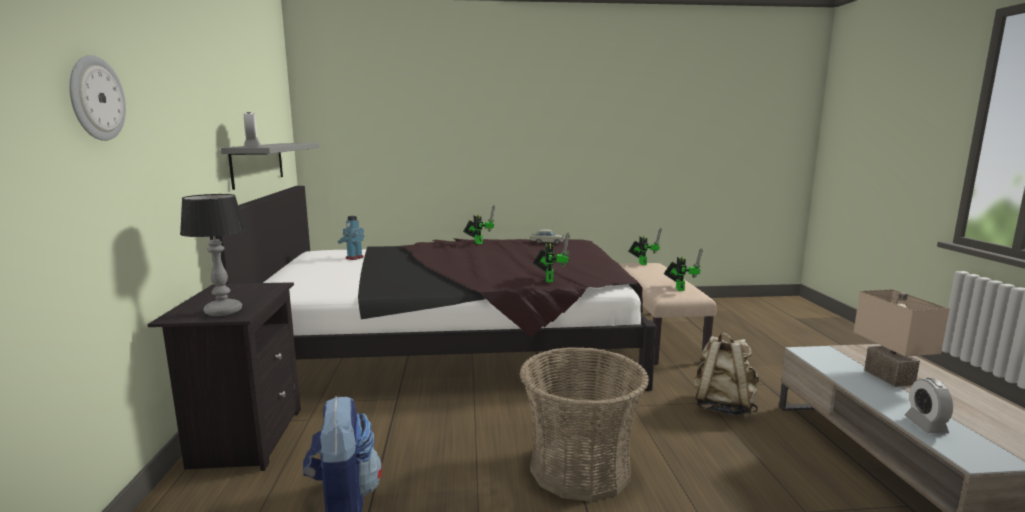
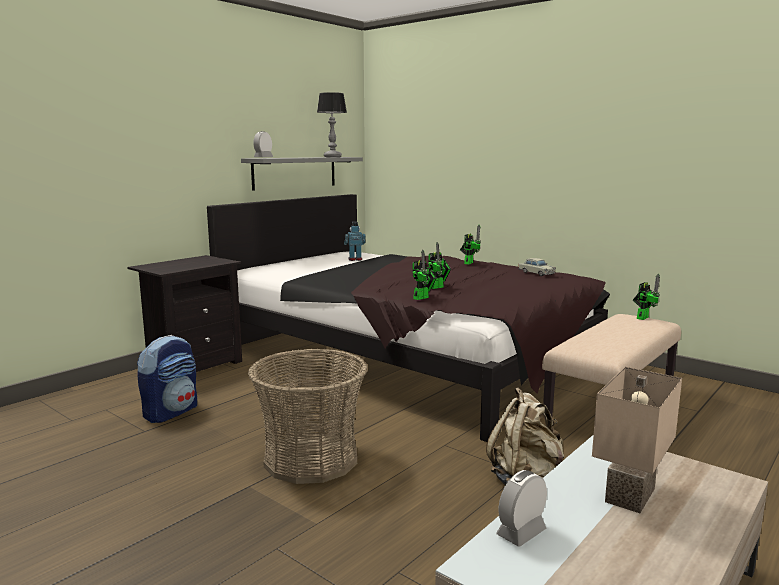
camera: 45 degrees right, 0 degrees up
wall clock [69,55,126,141] -> none
table lamp [180,194,245,316] -> table lamp moved to [317,92,347,157]
toy robot [664,248,703,291] -> toy robot moved to [428,242,451,289]

